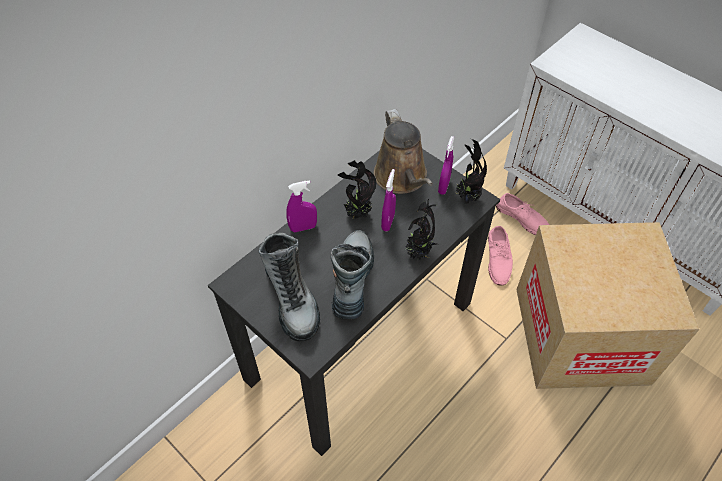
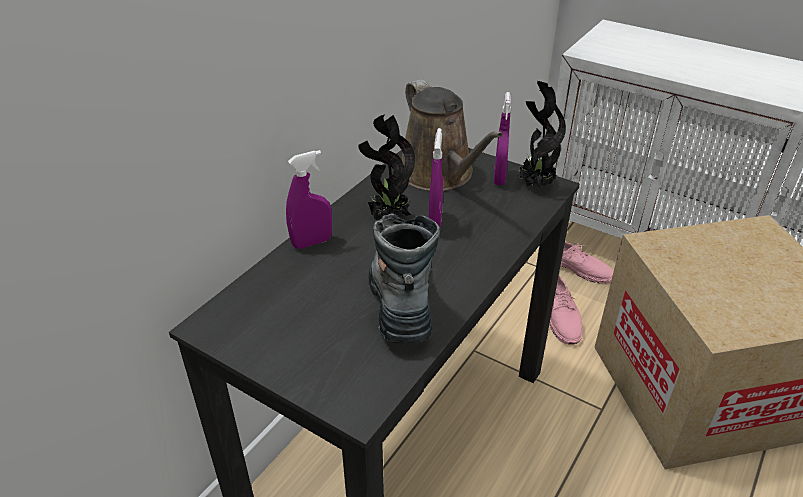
camera: 10 degrees left, 15 degrees down
boot [258,233,320,341] -> none
potted plant [405,199,437,260] -> none

